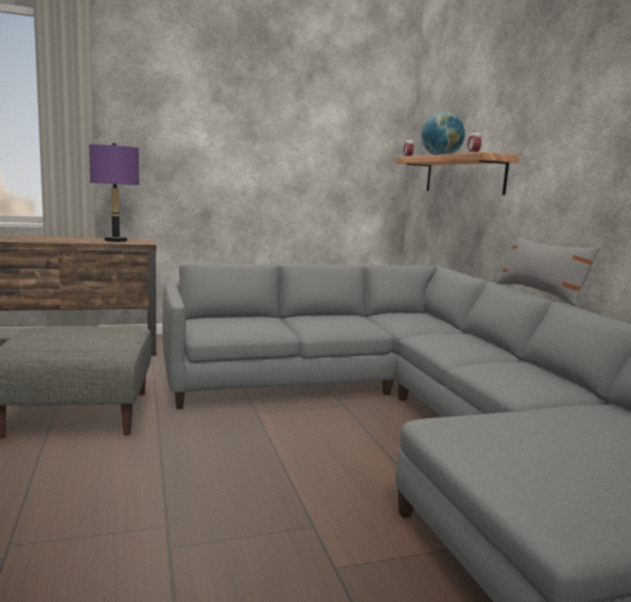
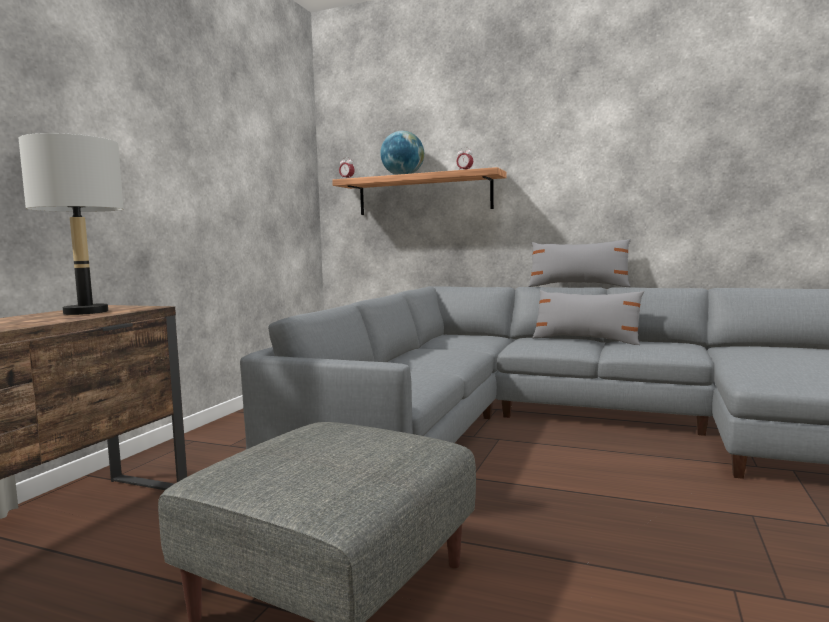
camera: 50 degrees left, 5 degrees down
purple table lamp [89,143,139,242] -> grey table lamp [19,133,124,315]
none -> grey pillow [532,290,644,345]

